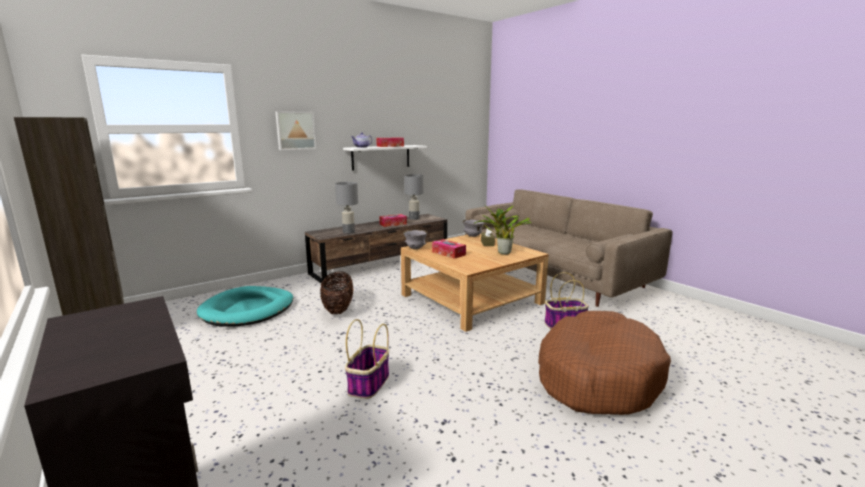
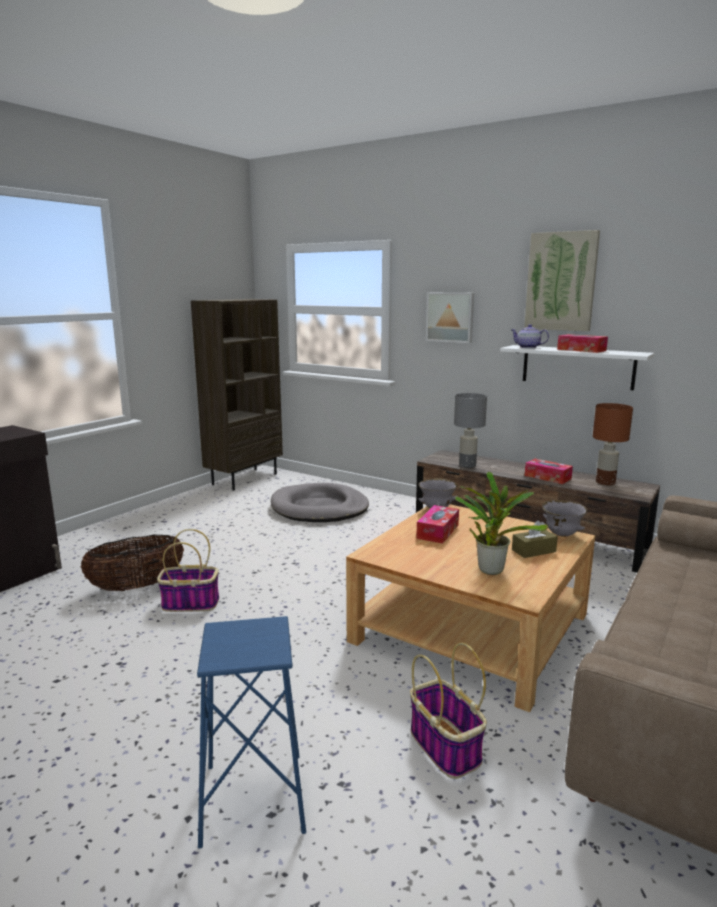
camera: 70 degrees right, 0 degrees up
turquoise dog bed [197,286,293,327] -> grey dog bed [271,483,369,522]
basket [320,271,353,314] -> basket moved to [81,535,184,591]
grey table lamp [404,174,423,220] -> brown table lamp [593,403,633,485]
brown dog bed [538,311,671,415] -> blue stool [197,616,306,848]
none -> picture [524,230,600,331]

